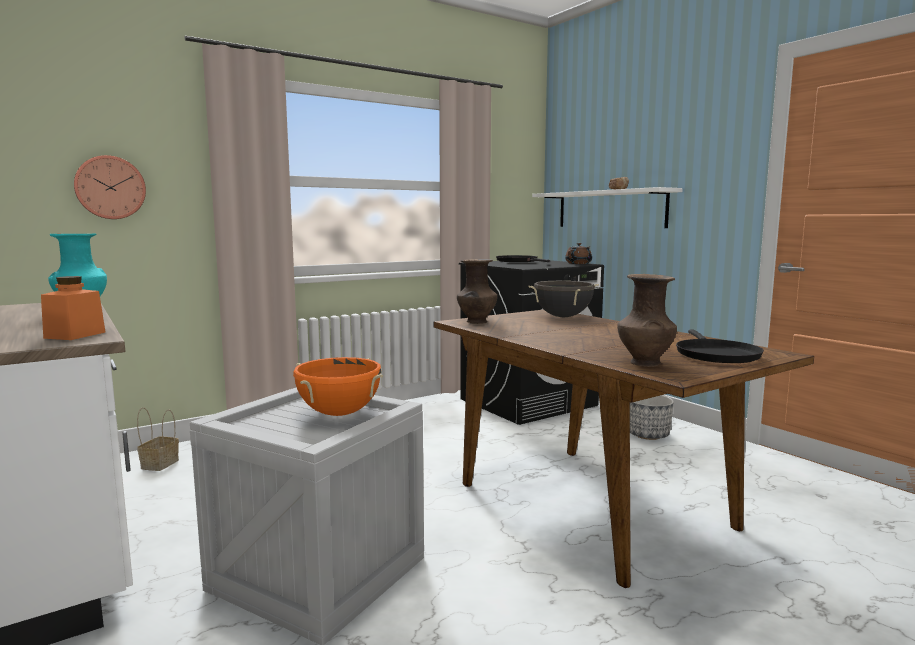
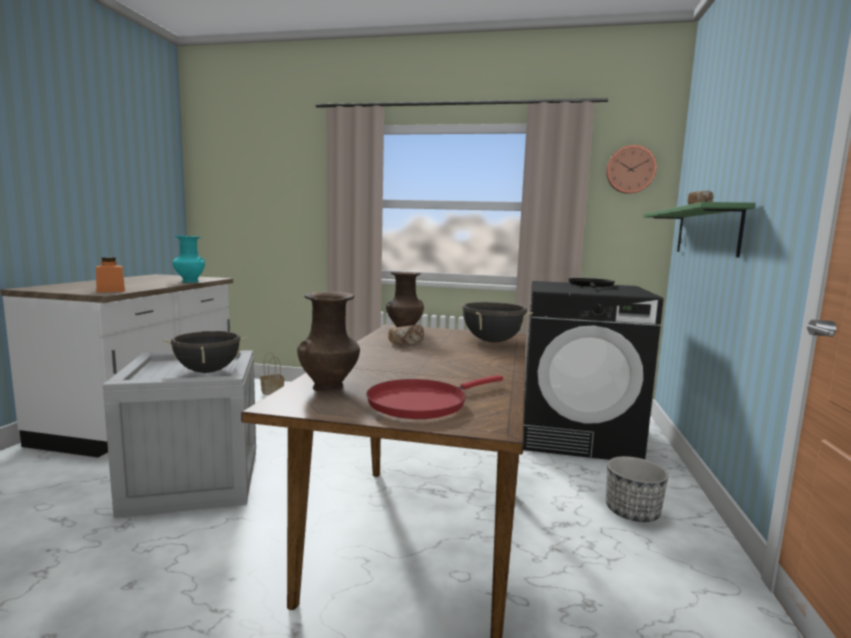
camera: 45 degrees right, 0 degrees up
wall clock [74,155,146,219] -> wall clock moved to [606,145,657,194]
orange cooking pot [293,357,383,416] -> black cooking pot [163,331,248,373]
white shelf [532,187,683,228] -> green shelf [643,202,755,257]
brown teapot [565,243,592,264] -> none
black frying pan [676,330,764,363] -> red frying pan [366,375,503,419]
none -> bread [388,325,424,345]

